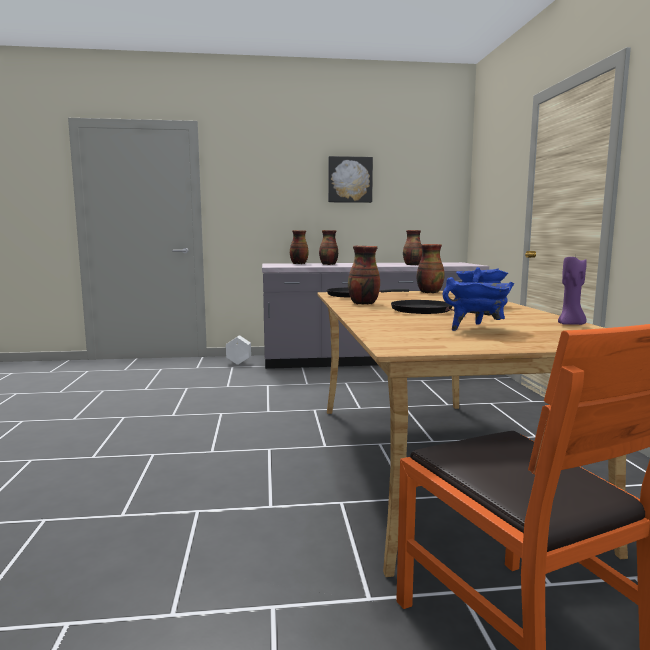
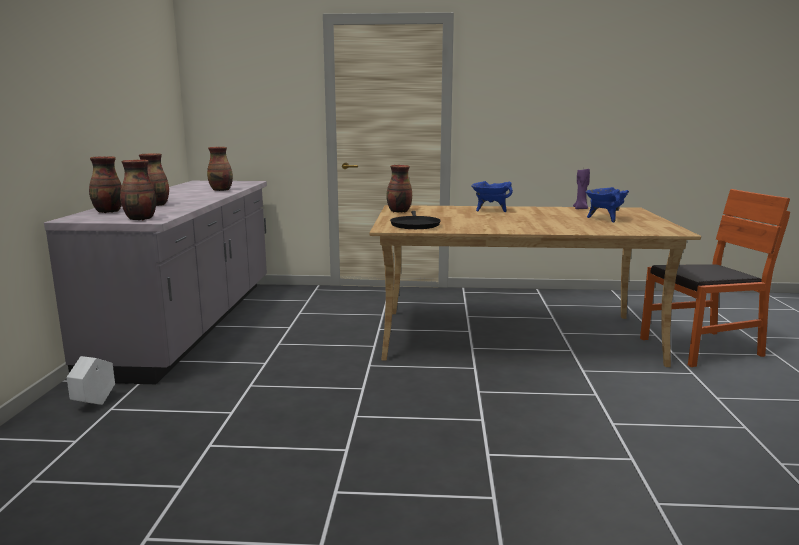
camera: 80 degrees left, 5 degrees up
picture [328,156,373,203] -> none
vase [348,246,380,305] -> vase moved to [120,160,156,220]
black frying pan [391,300,491,315] -> none

